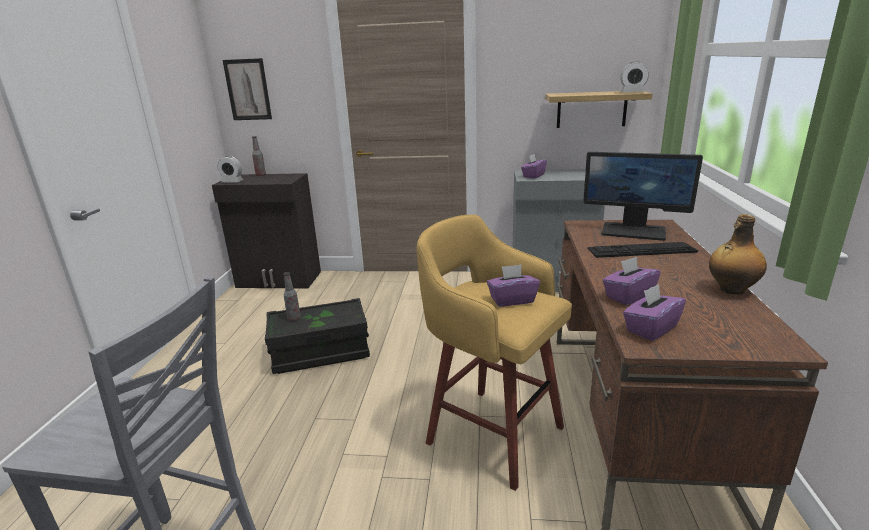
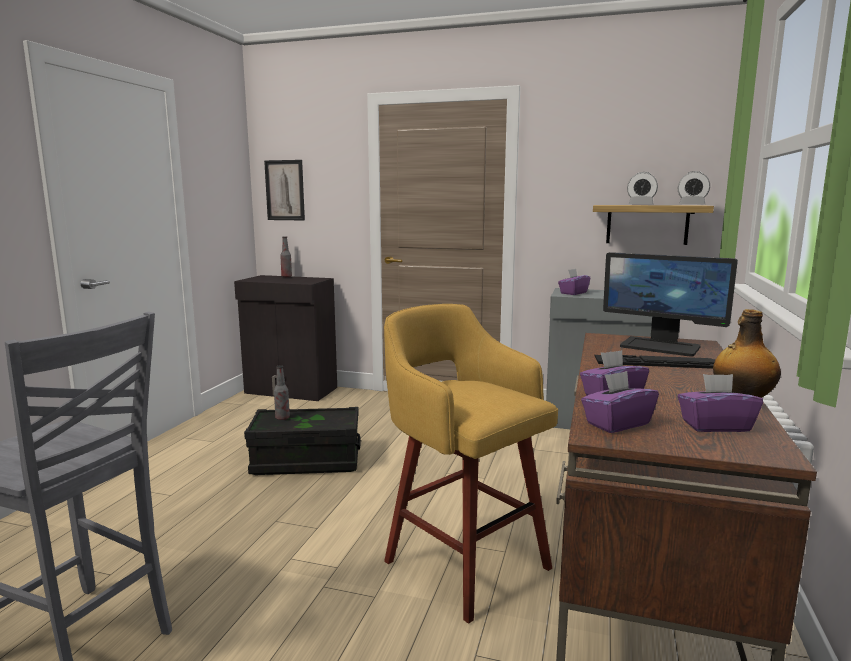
camera: 10 degrees right, 10 degrees down
alarm clock [218,156,243,182] -> alarm clock moved to [627,172,658,204]
purple tissue box [487,265,540,307] -> purple tissue box moved to [678,374,763,432]

